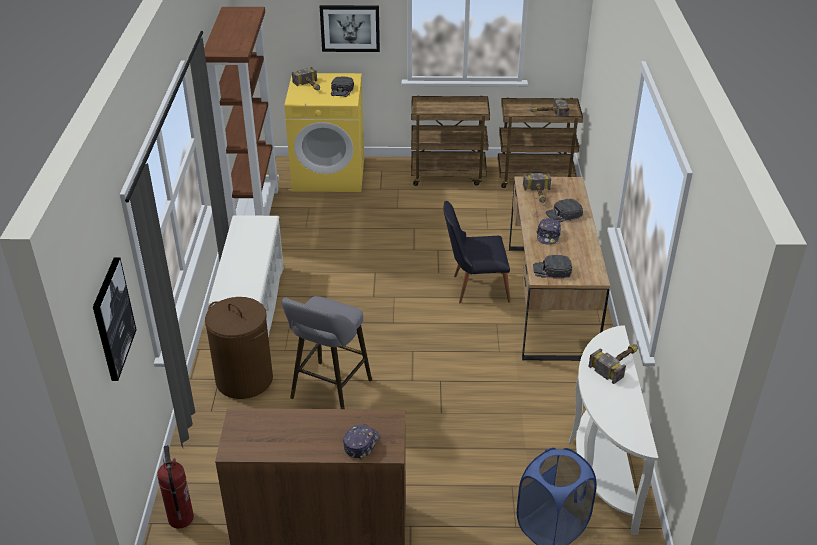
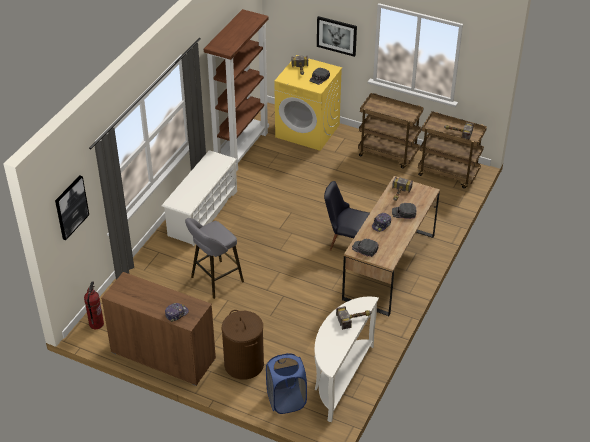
camera: 25 degrees right, 5 degrees up
brown laundry basket [205,297,273,399] -> brown laundry basket moved to [222,310,264,380]

